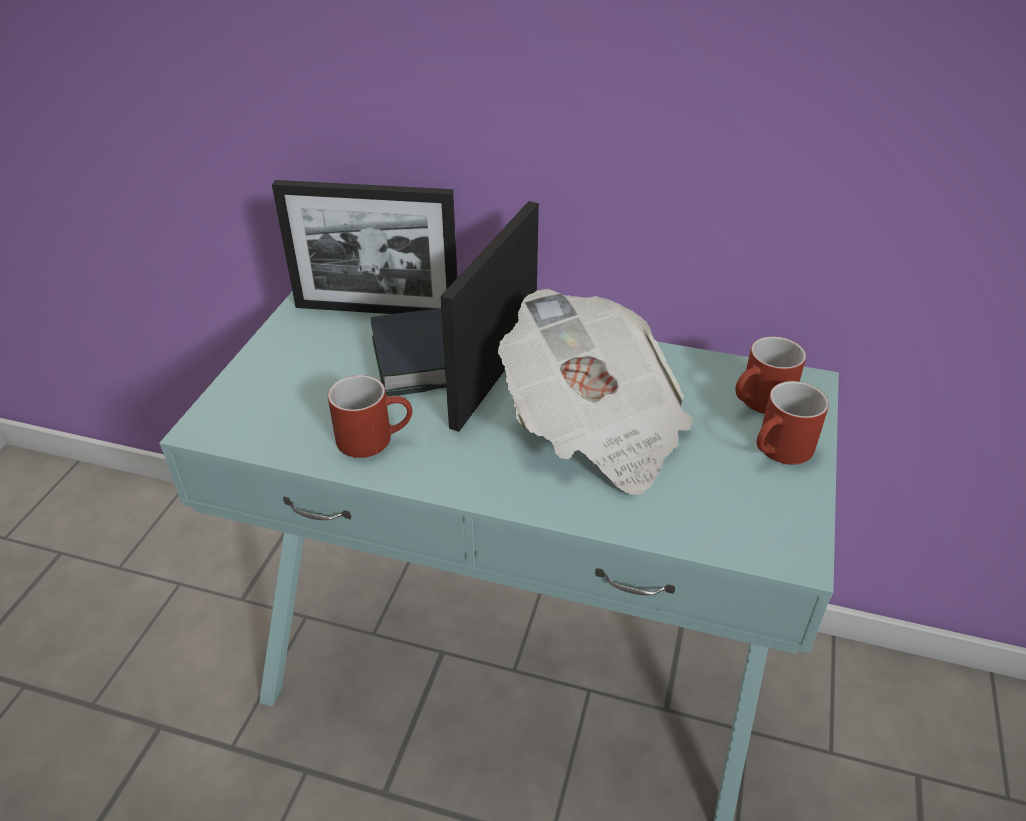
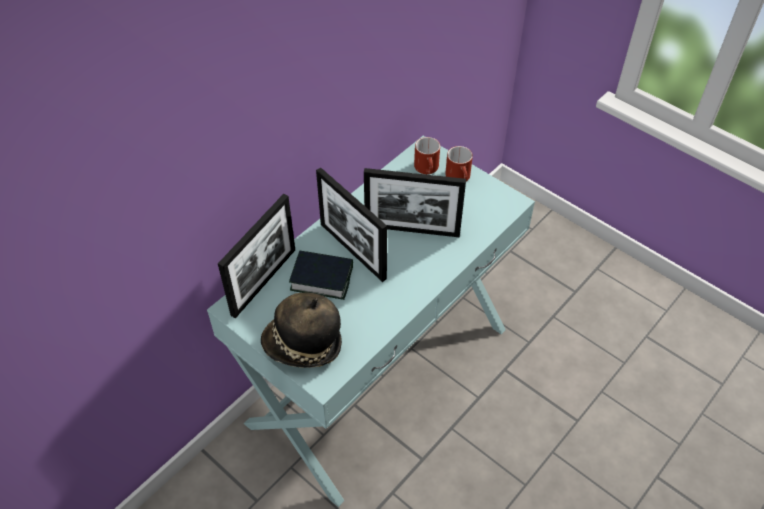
camera: 65 degrees left, 10 degrees up
red mug [328,375,412,458] -> none
newspaper [498,289,694,495] -> picture frame [364,168,466,238]
none -> hat [261,293,342,368]

